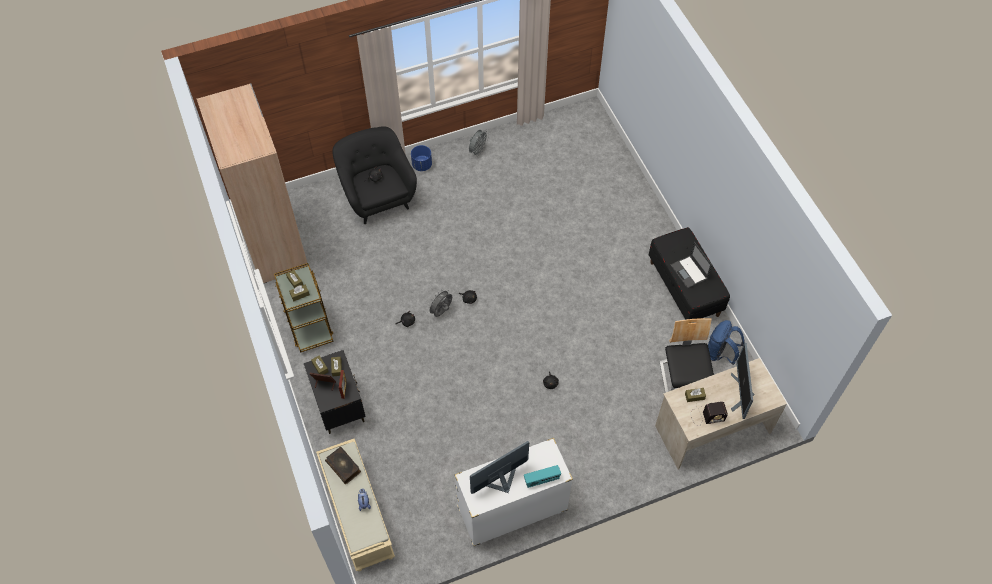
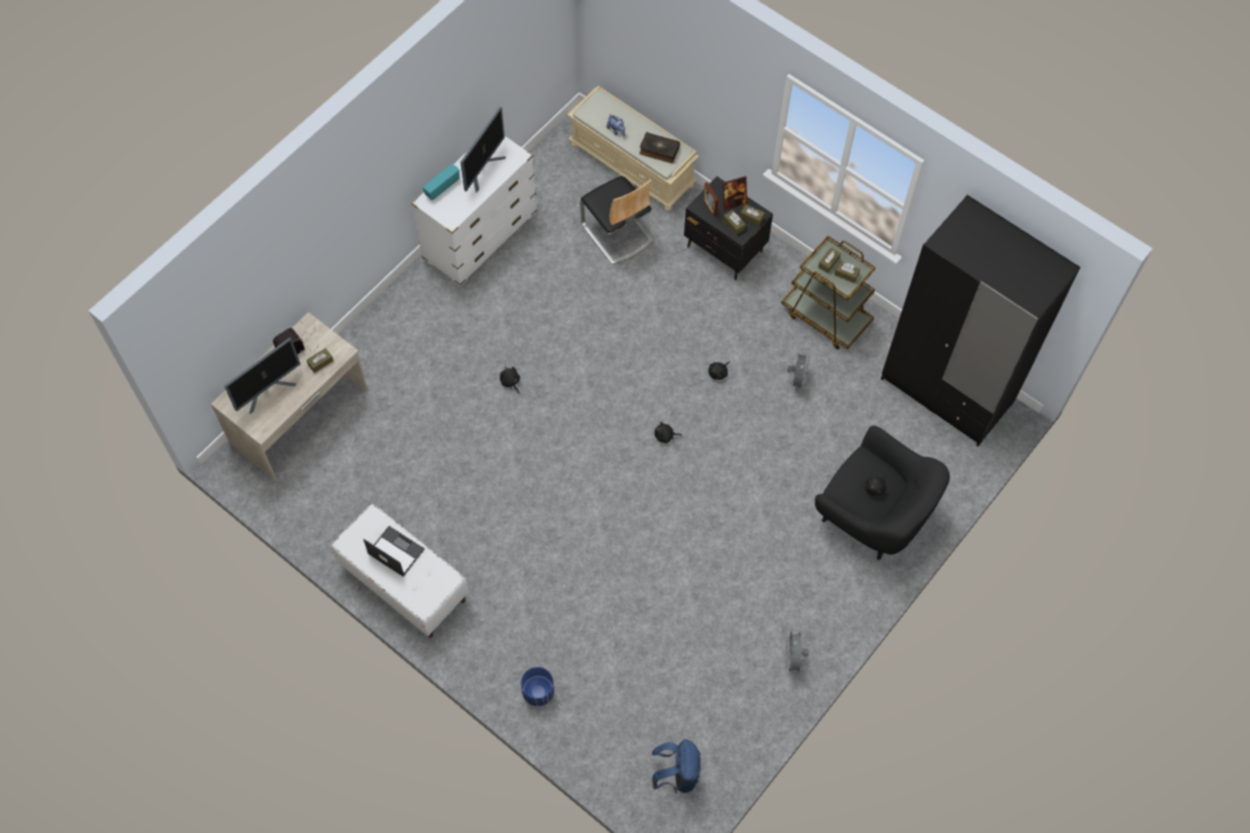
camera: 150 degrees right, 5 degrees up
beige wardrobe [196,83,307,283] -> black wardrobe [881,195,1080,446]
blue planter [411,145,432,171] -> blue planter moved to [521,667,554,706]
grey fan [427,289,452,317] -> grey fan moved to [787,351,810,392]
black bench [649,227,730,320] -> white bench [331,504,469,638]
chair [660,318,714,393] -> chair moved to [580,176,654,264]
blue backpack [708,320,744,365] -> blue backpack moved to [652,739,701,794]
monitor [731,343,755,419] -> monitor turned 75 degrees clockwise [224,338,300,414]

